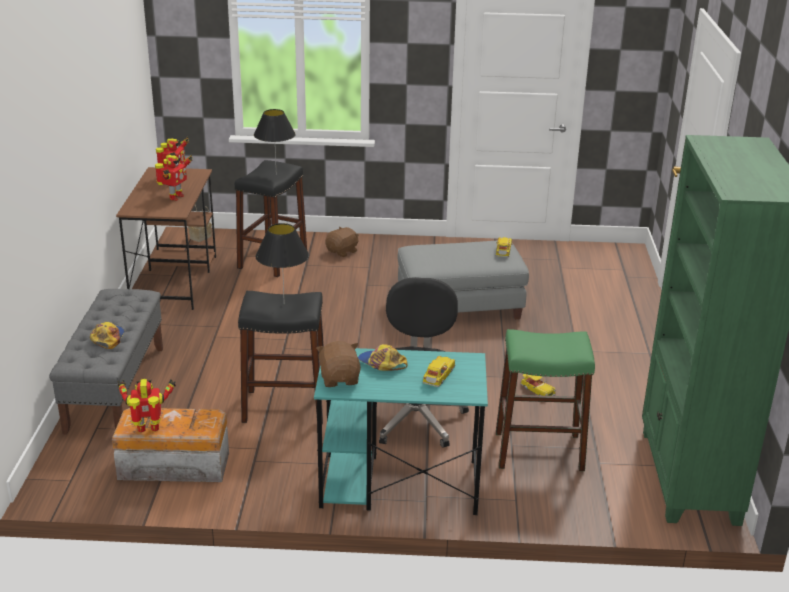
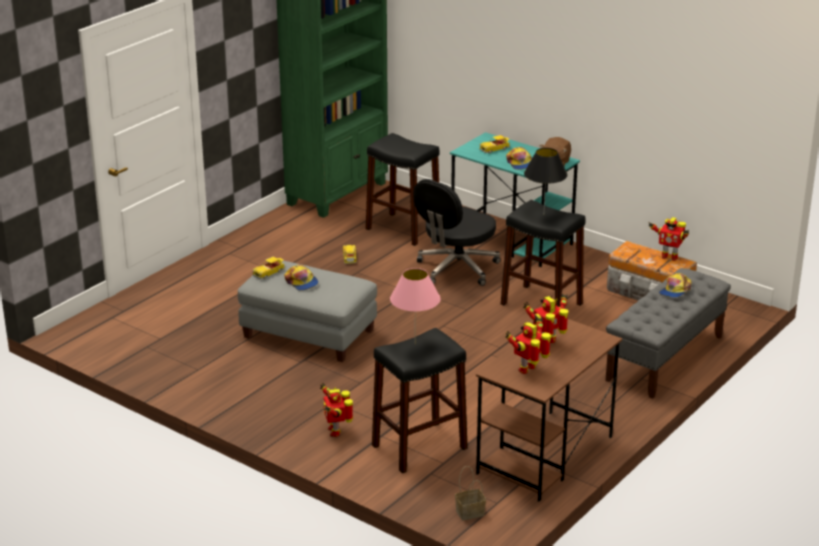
camera: 145 degrees left, 0 degrees up
black table lamp [254,109,295,175] -> pink table lamp [390,268,441,339]
brown plush toy [325,226,359,257] -> toy robot [320,383,353,437]
green stool [496,329,595,471] -> black stool [366,133,440,246]
none -> cap [284,264,319,291]

